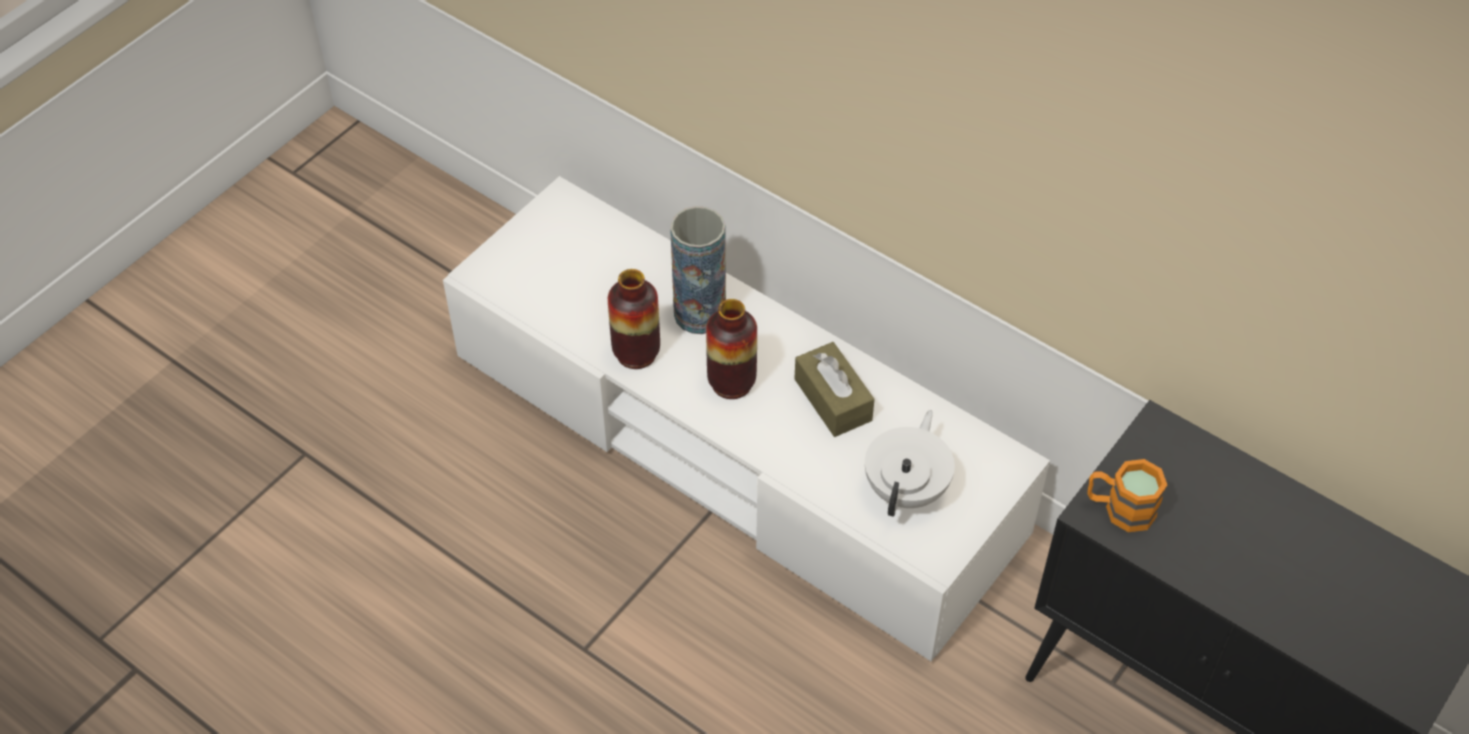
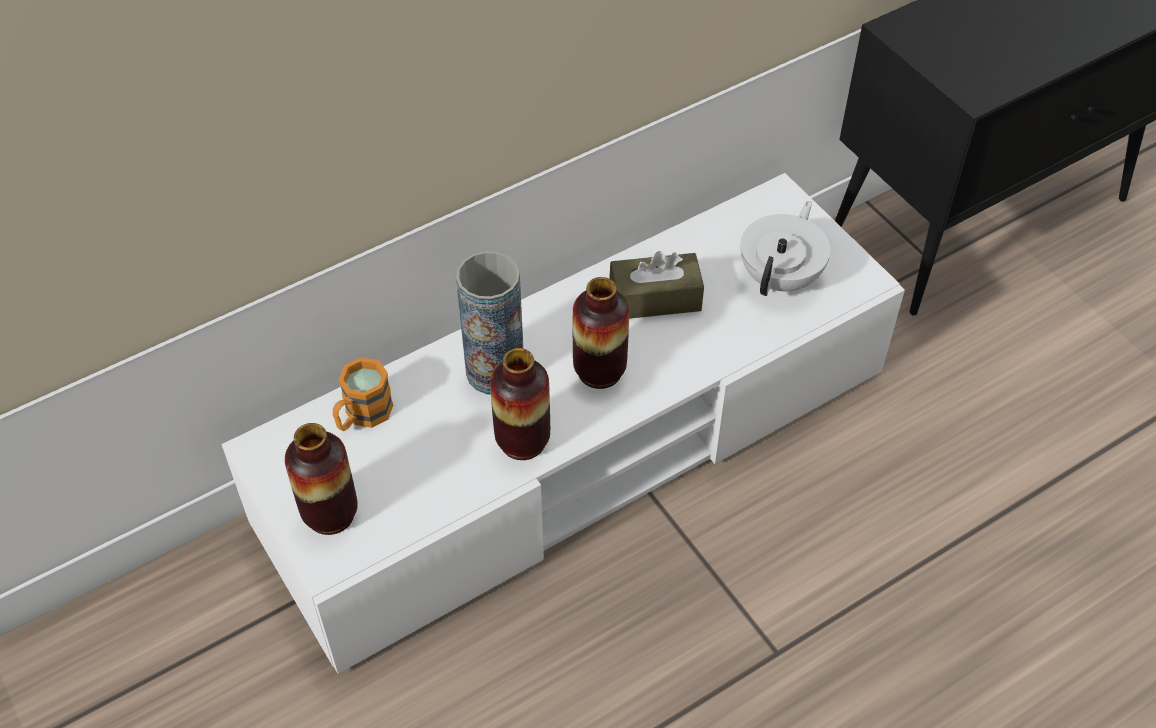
camera: 70 degrees left, 0 degrees up
white teapot [865,410,955,517] -> white teapot turned 75 degrees clockwise [740,201,831,296]
orange mug [1087,459,1167,532] -> orange mug moved to [333,357,393,431]
none -> vase [285,423,358,535]

